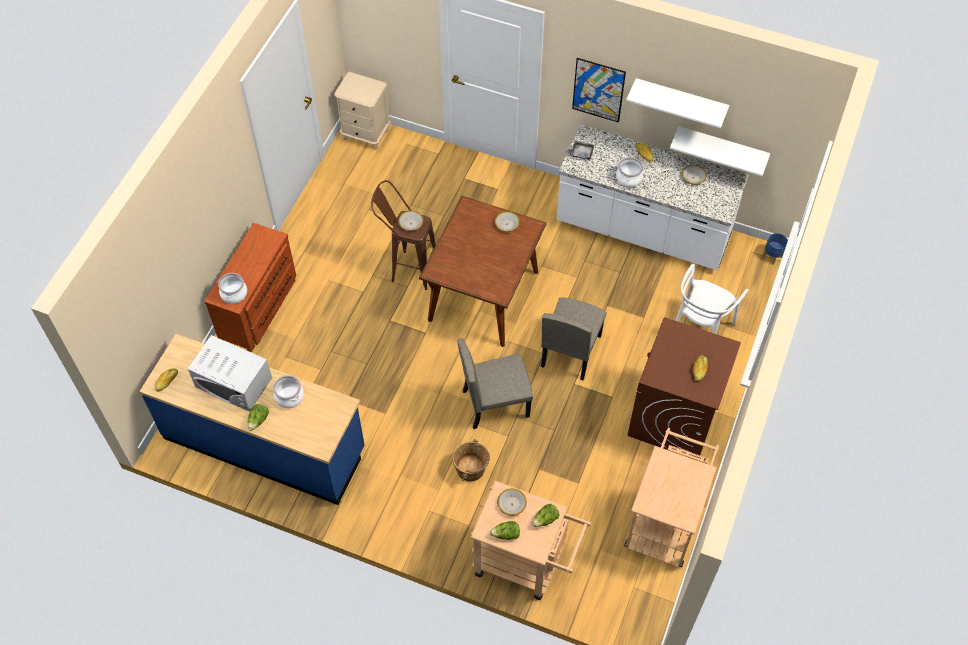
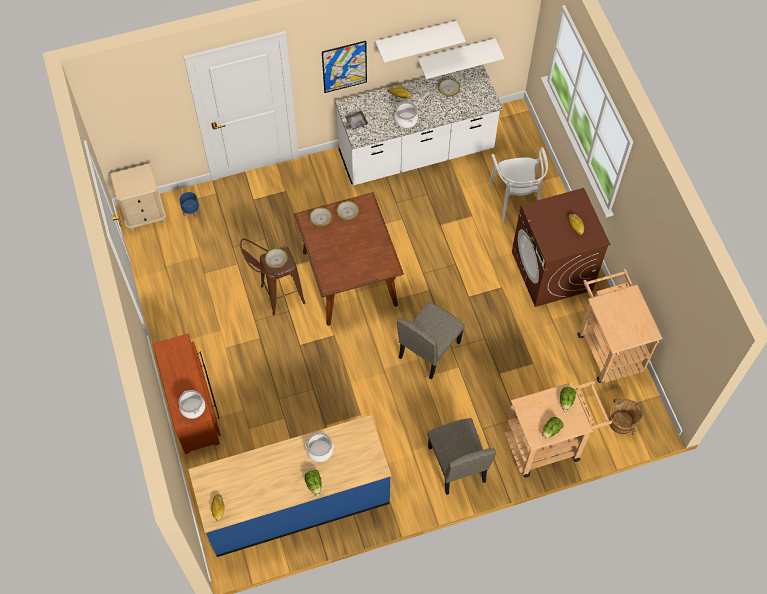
camera: 40 degrees left, 5 degrees up
white microwave [188,335,272,411] -> none
brown bucket [452,439,490,481] -> brown bucket moved to [609,399,643,435]
bowl [497,489,527,516] -> bowl moved to [309,207,332,227]
beige chair [541,297,607,380] -> beige chair moved to [427,418,496,495]
blue planter [763,233,788,265] -> blue planter moved to [179,192,199,219]

